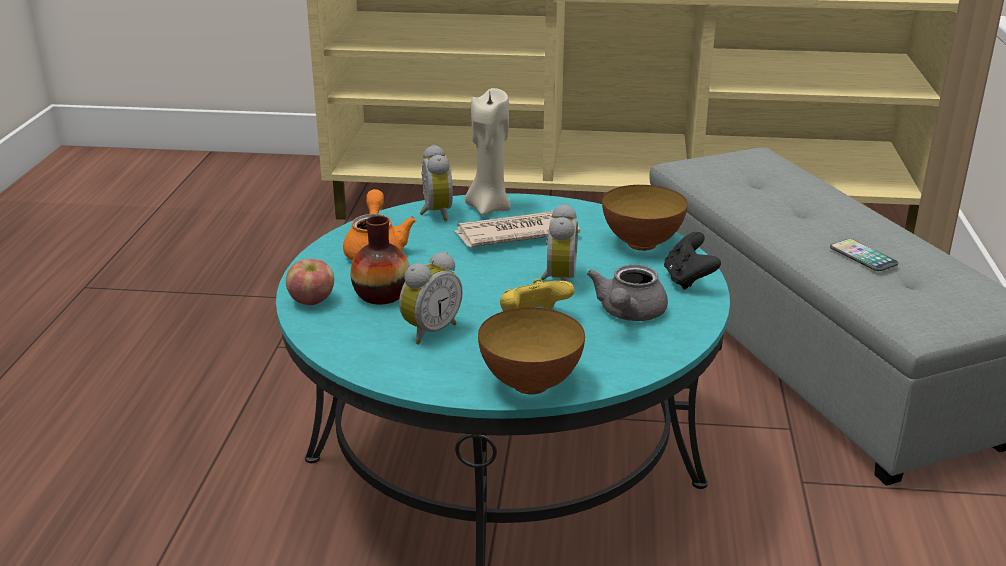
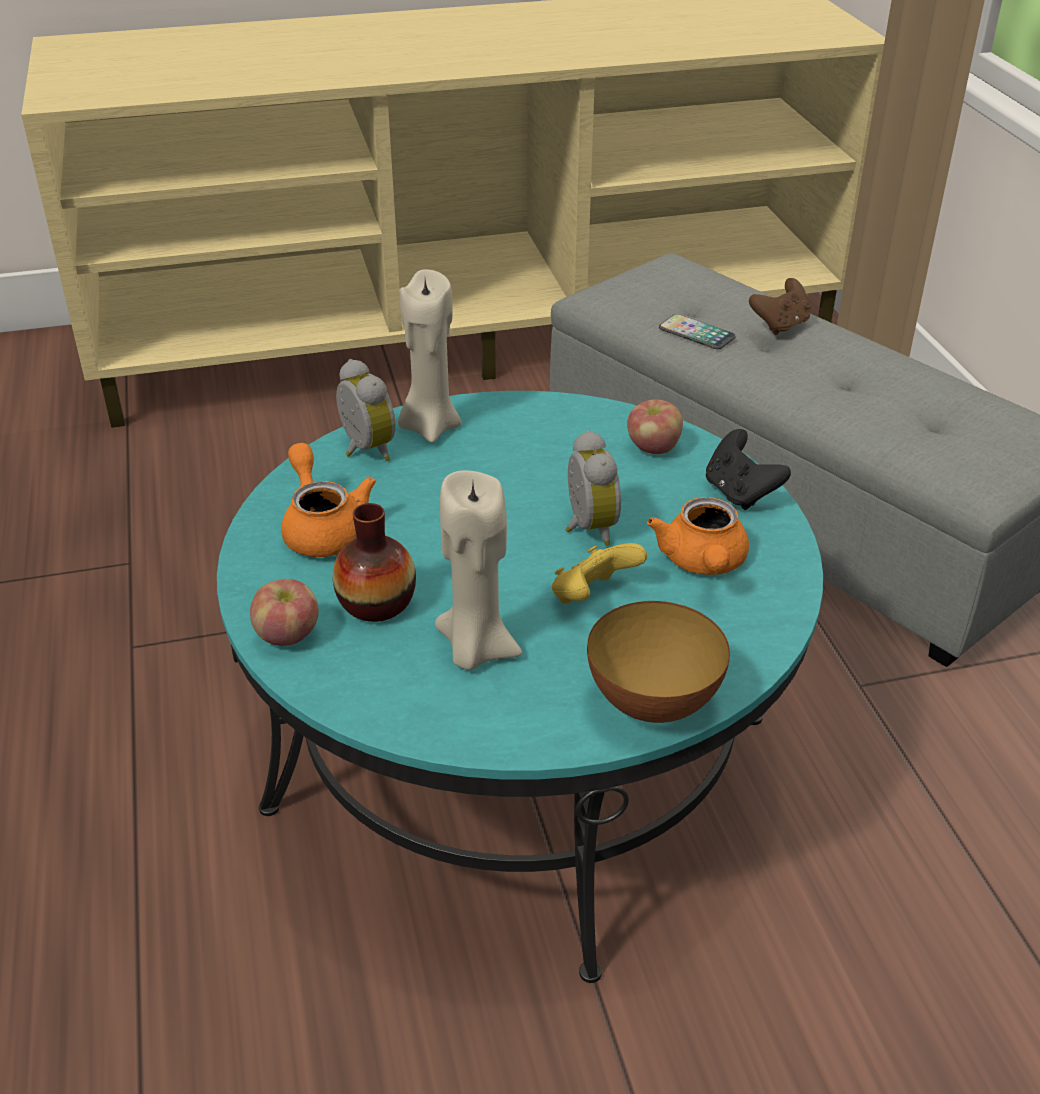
camera: 20 degrees left, 10 degrees up
alarm clock [399,252,463,345] -> beige candle [435,470,522,670]
newspaper [455,211,580,247] -> none
grey teapot [587,264,668,321] -> orange teapot [647,497,749,575]
bowl [602,185,688,251] -> apple [627,399,683,454]
phone [830,239,898,271] -> phone moved to [659,314,736,349]
none -> brown game controller [749,278,811,335]

